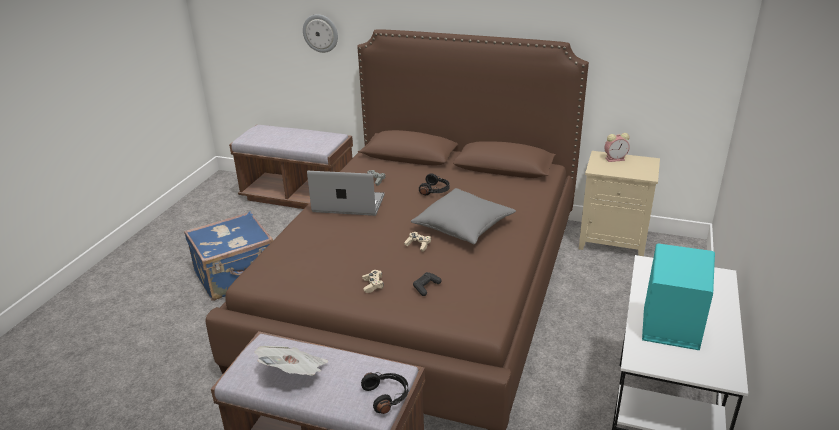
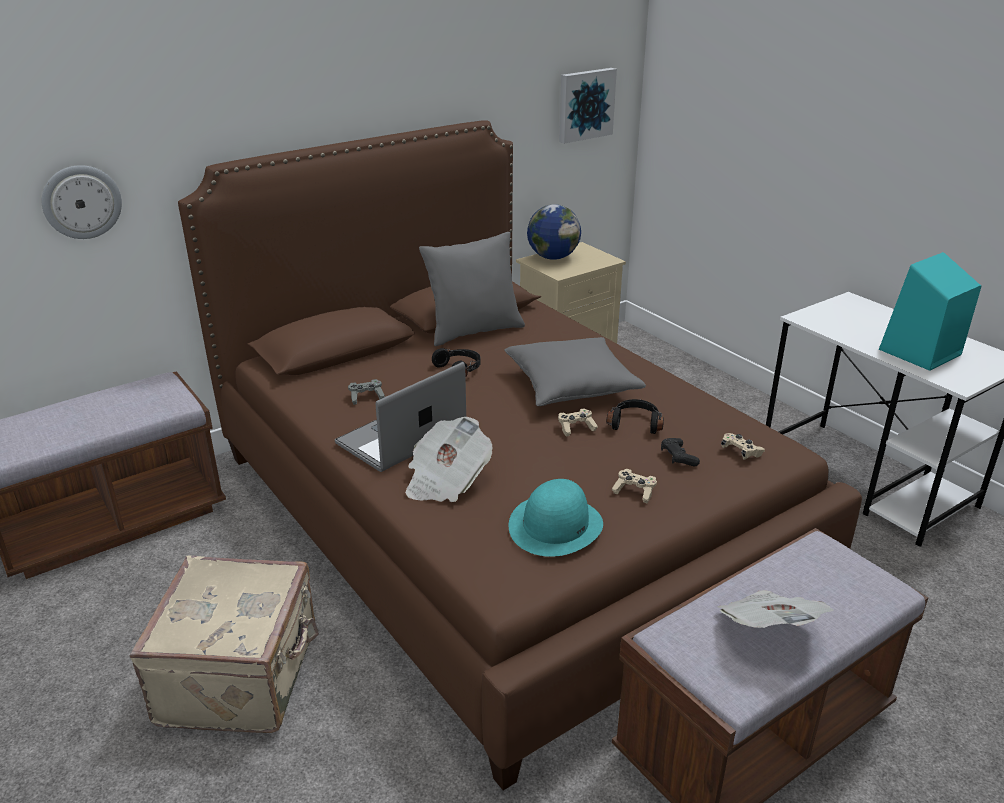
camera: 55 degrees left, 0 degrees up
blue suitcase [184,211,273,301] -> beige suitcase [130,555,319,733]
black headphones [361,372,408,414] -> black headphones moved to [606,399,664,434]
alarm clock [604,133,630,162] -> globe [527,204,581,260]
none -> newspaper [405,417,492,502]
none -> grey pillow [419,232,525,346]
none -> turquoise hat [509,479,603,557]
none -> picture [559,68,617,144]
none -> beige game controller [721,433,765,460]

